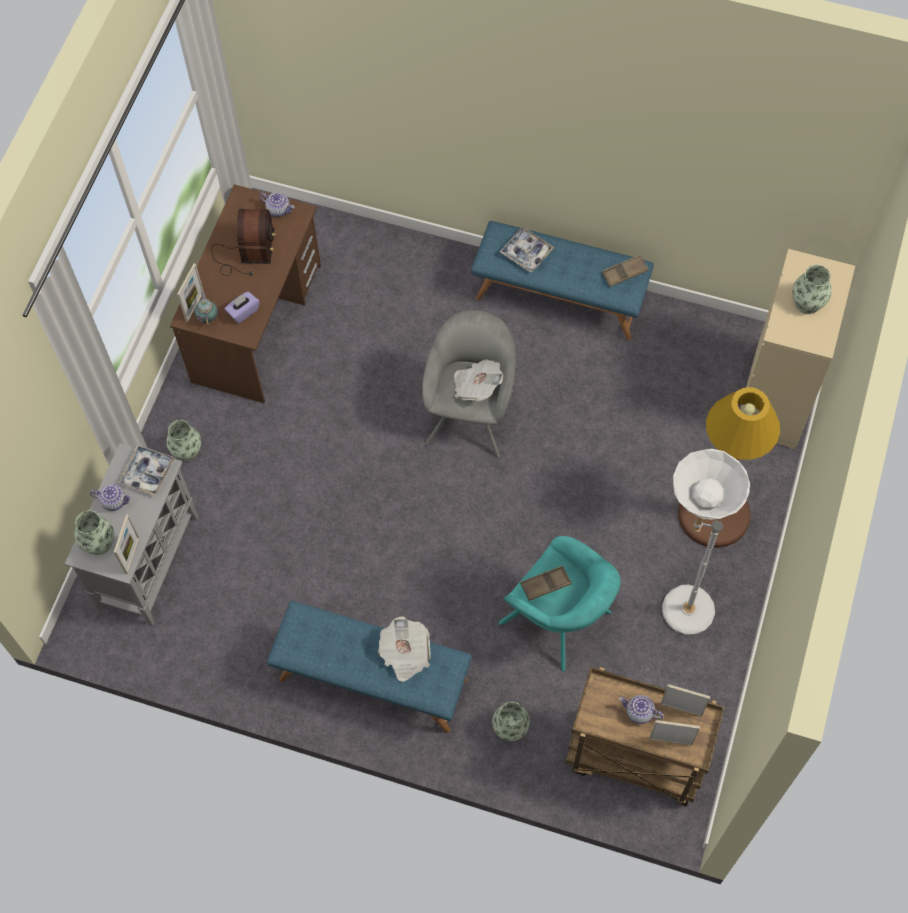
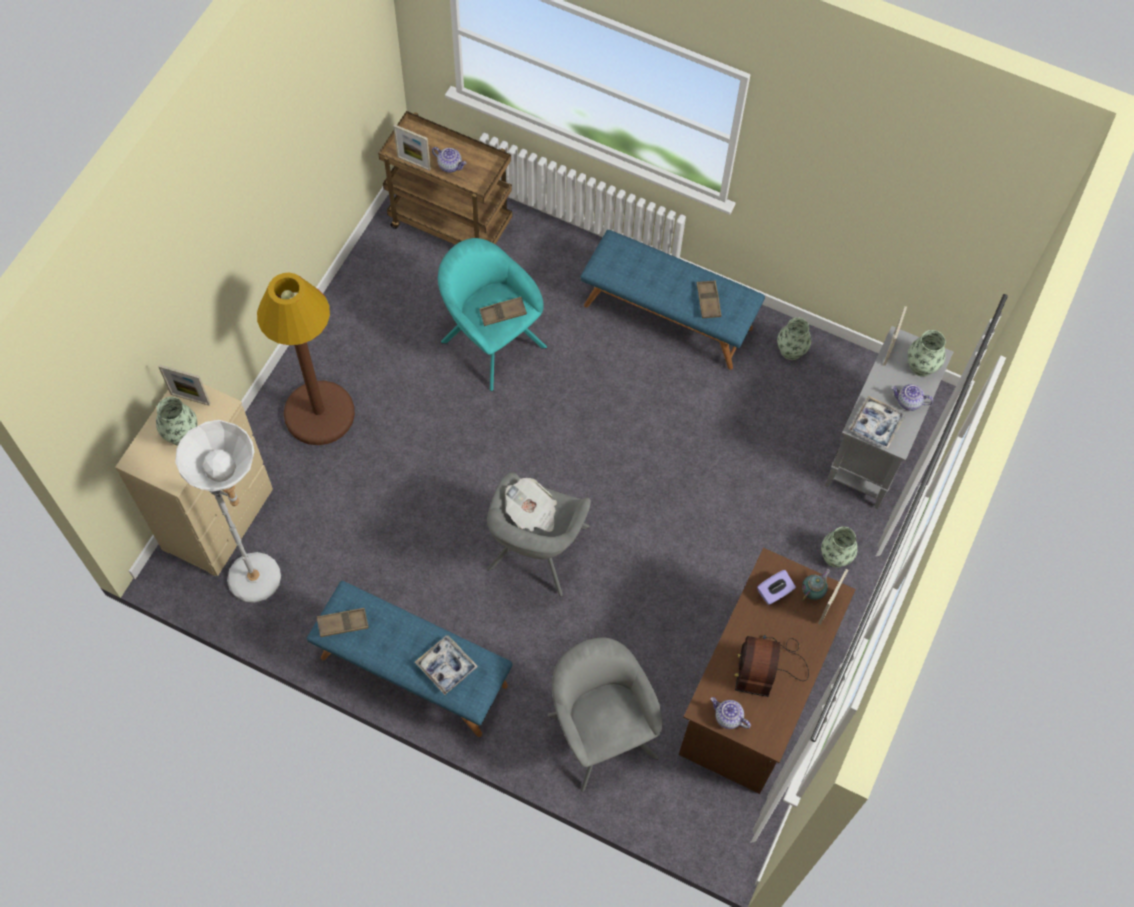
camera: 175 degrees left, 0 degrees up
teapot [194,292,218,326] -> teapot turned 135 degrees counterclockwise [802,569,830,601]
newspaper [378,616,431,682] -> none
vase [492,702,530,741] -> vase moved to [777,317,811,360]
picture frame [649,720,700,745] -> picture frame moved to [158,364,211,406]
white floor lamp [662,449,750,635] -> white floor lamp moved to [175,420,281,603]
none -> grey armchair [547,638,662,792]
none -> brown tray [697,280,721,318]

